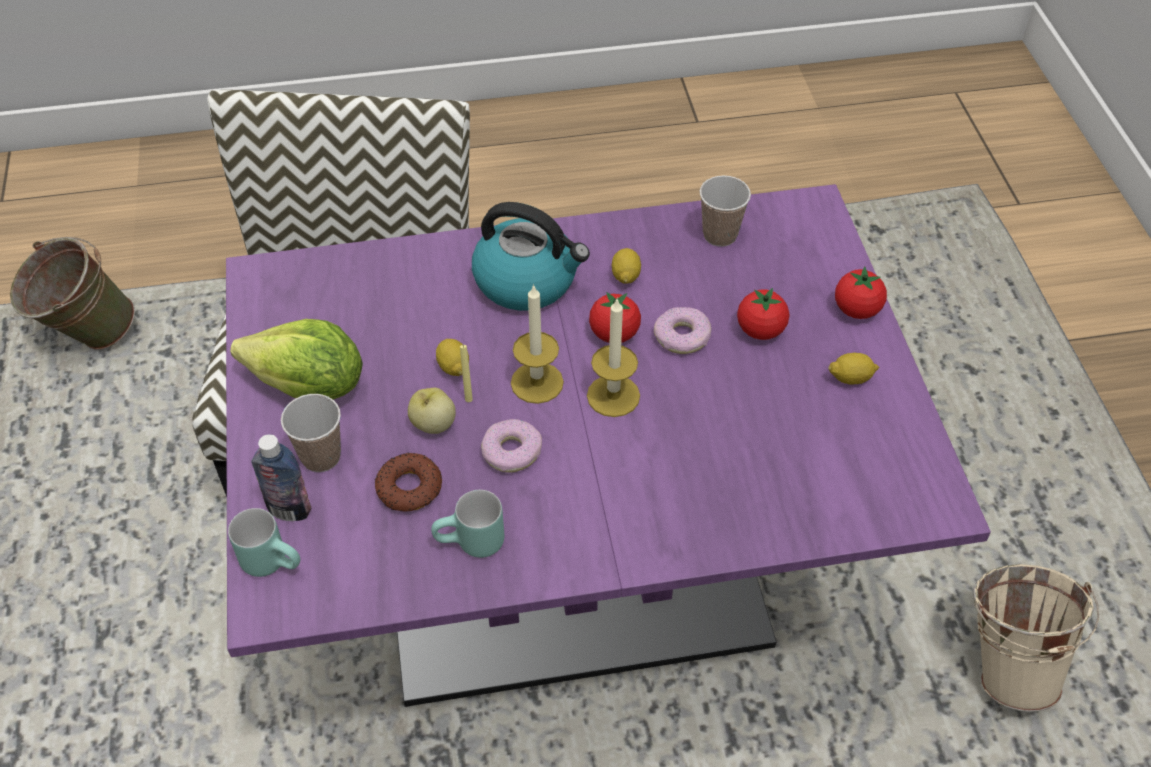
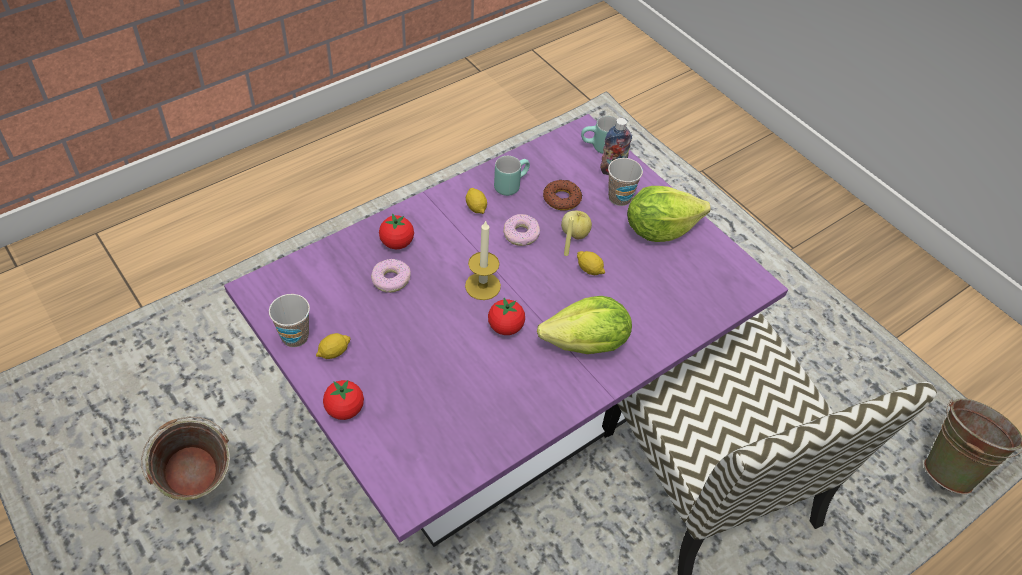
camera: 150 degrees right, 0 degrees up
kettle [472,202,590,311] -> lettuce [537,296,632,354]
candle [511,284,564,404] -> none
lemon [611,248,641,284] -> lemon moved to [466,188,487,214]
donut [654,307,711,354] -> donut moved to [371,259,411,293]
cup [700,175,751,247] -> cup moved to [269,294,310,347]
tomato [737,288,790,340] -> tomato moved to [379,213,414,249]
beige bucket [973,564,1099,712] -> green bucket [141,417,230,501]

